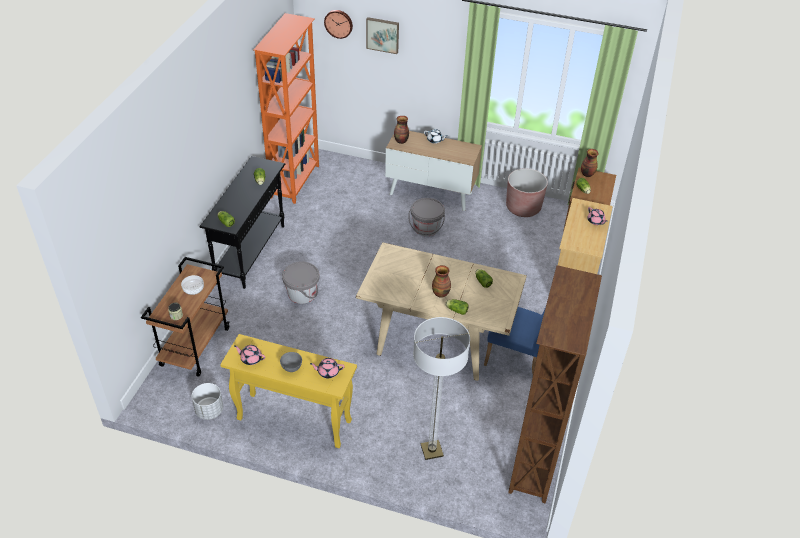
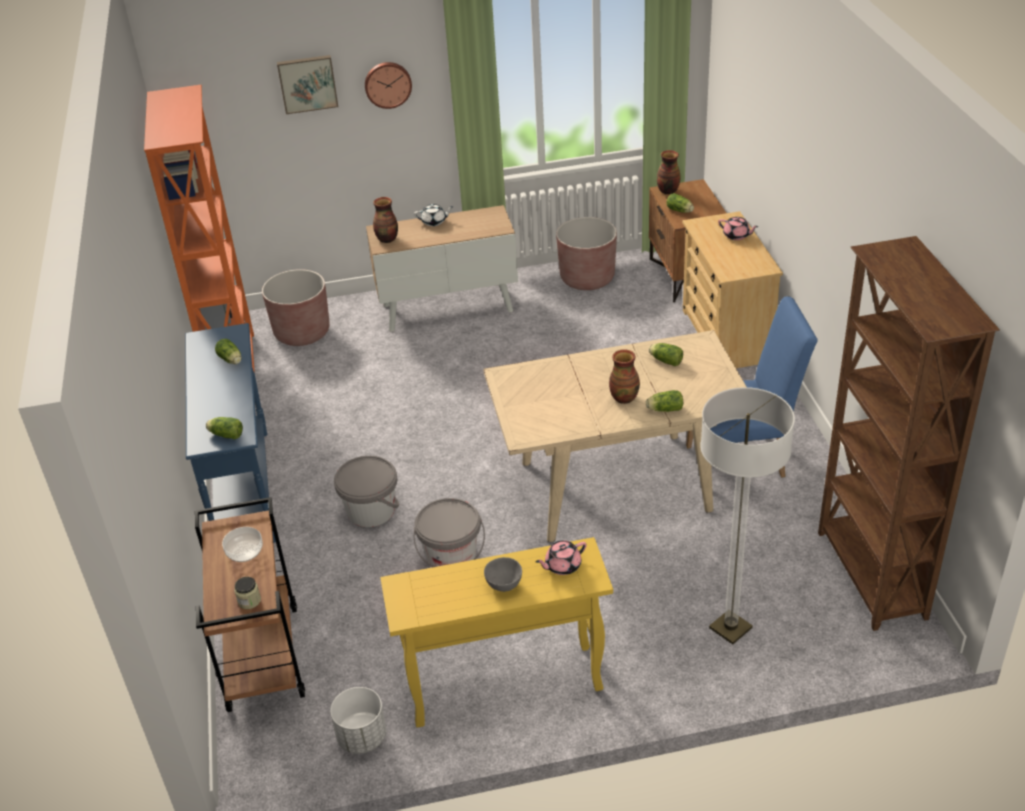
camera: 25 degrees left, 5 degrees down
black console table [200,156,285,289] -> blue console table [186,323,276,543]
pink teapot [234,345,265,365] -> none
wall clock [324,10,353,39] -> wall clock moved to [365,62,412,109]
grey bucket [408,198,445,236] -> grey bucket moved to [414,498,485,567]
none -> brown planter [262,269,330,346]

